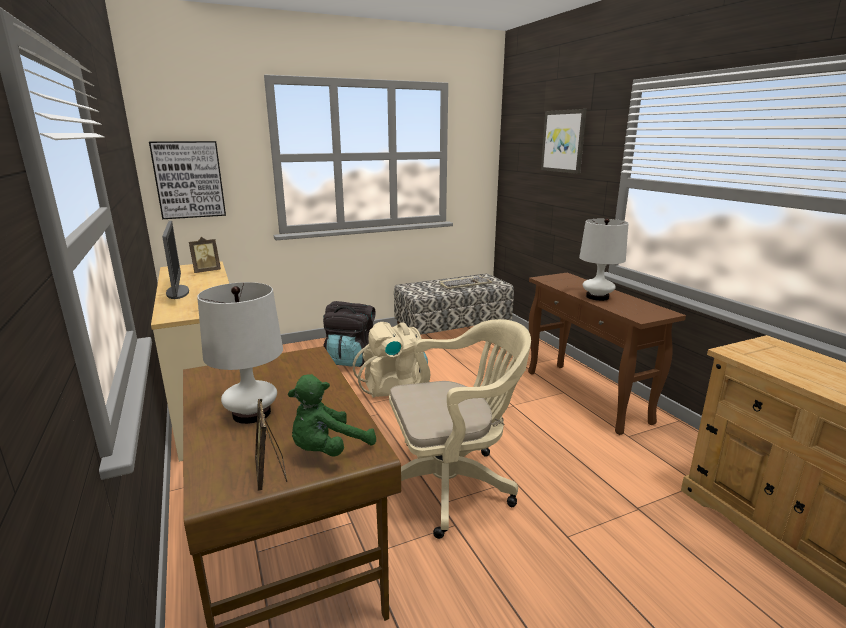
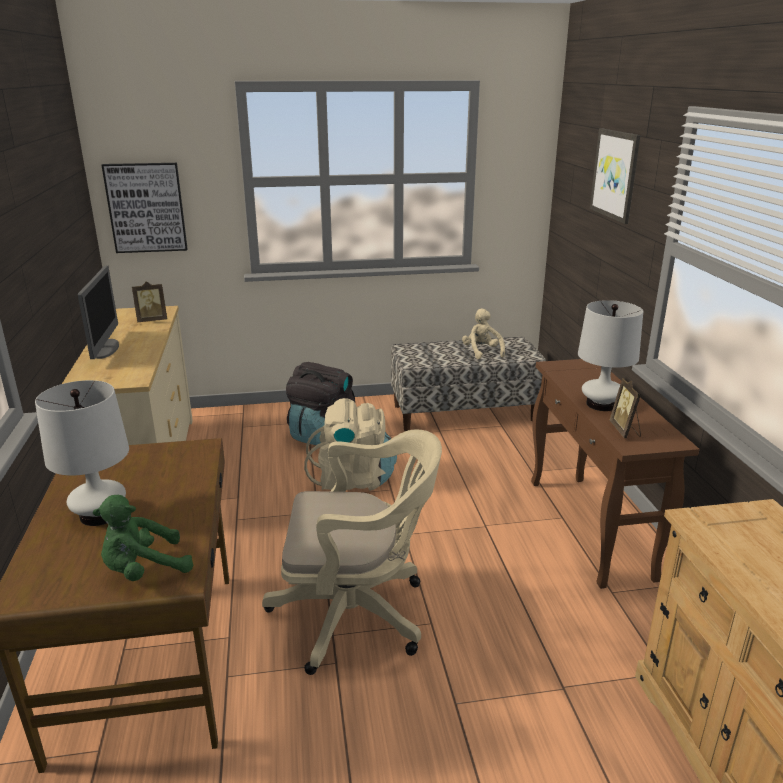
camera: 15 degrees right, 5 degrees up
picture frame [255,399,287,491] -> picture frame moved to [609,378,641,438]
keyboard [439,276,492,289] -> beige plush toy [462,308,505,359]

